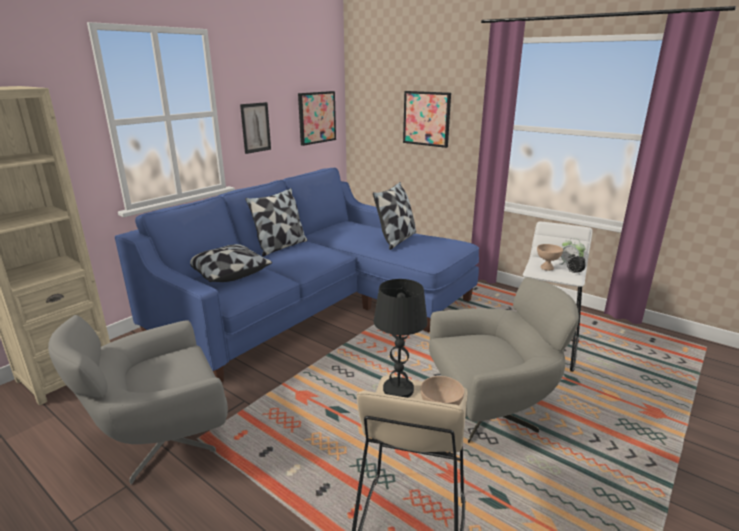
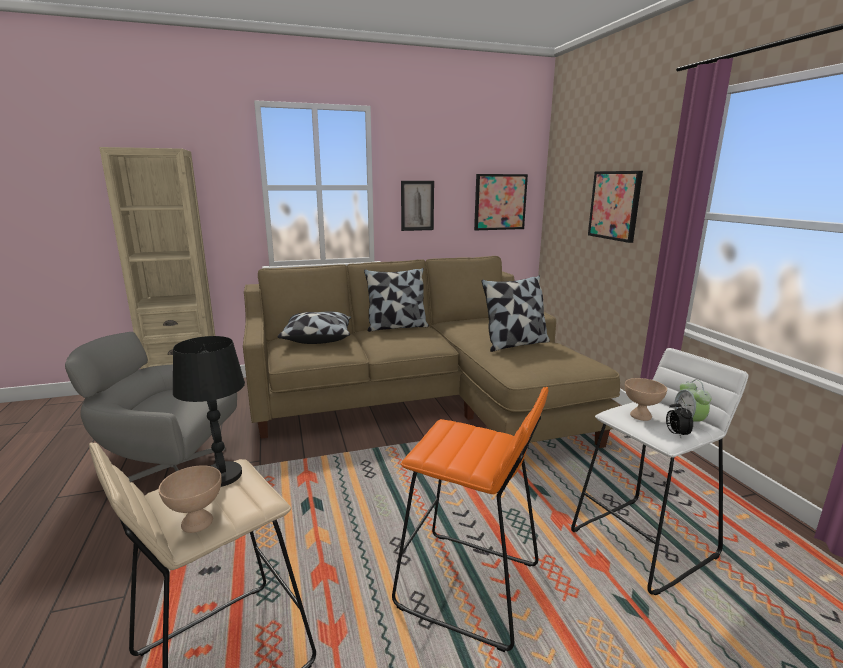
camera: 35 degrees right, 5 degrees down
blue sofa [115,168,479,382] -> beige sofa [243,256,620,448]
grey armchair [429,277,579,443] -> orange stool [392,387,548,652]

